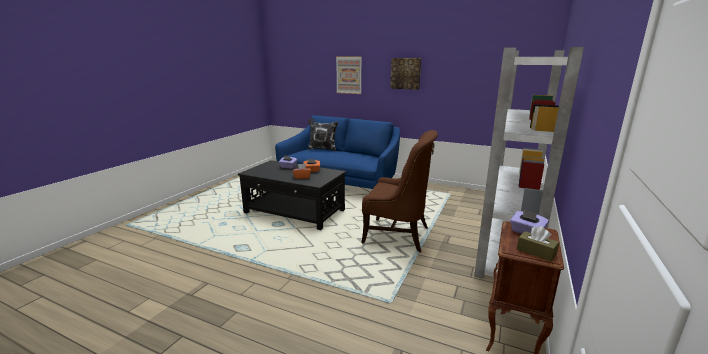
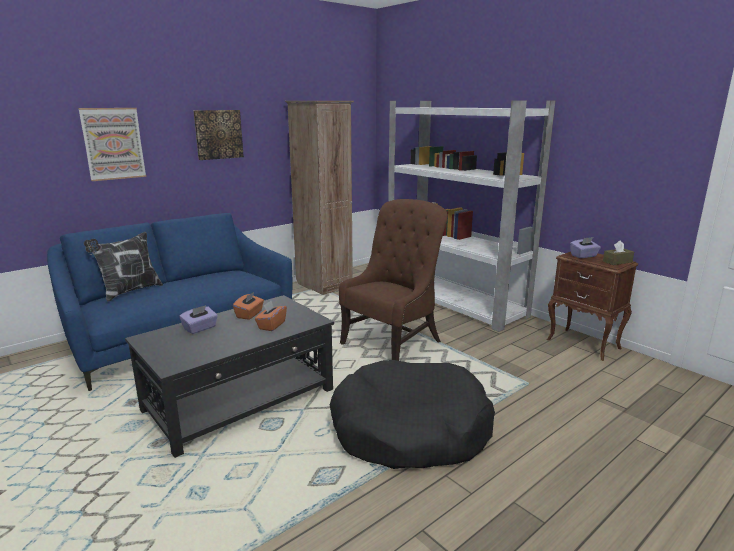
camera: 65 degrees left, 0 degrees up
none -> brown cabinet [285,101,354,295]
none -> black dog bed [330,360,495,469]

